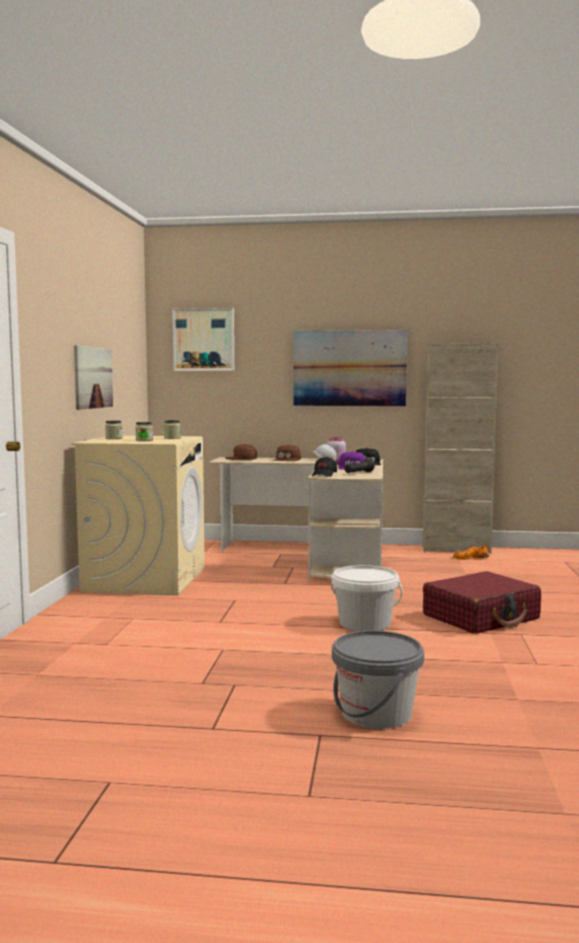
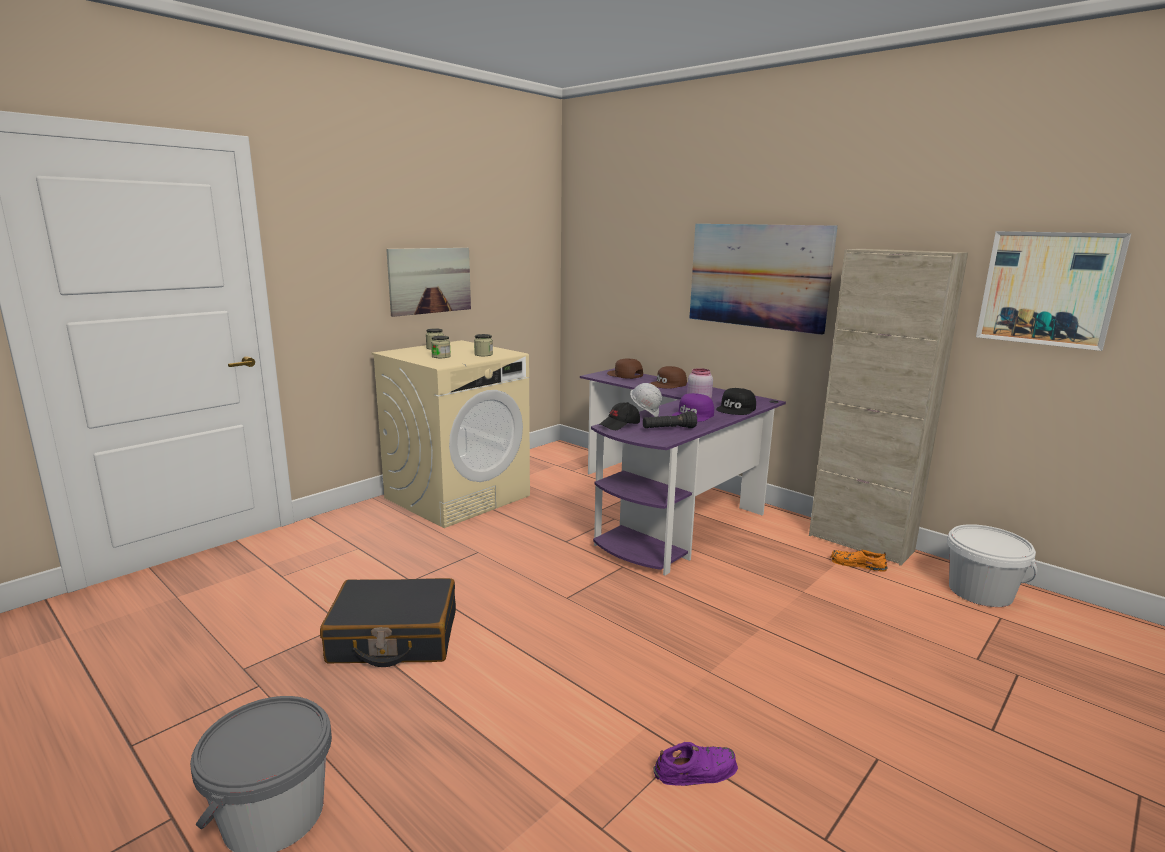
camera: 35 degrees right, 10 degrees up
picture [172,308,234,371] -> picture moved to [976,231,1131,351]
beige desk [208,457,383,581] -> purple desk [580,368,786,576]
white bucket [331,565,402,631] -> white bucket moved to [947,524,1037,607]
red suitcase [423,571,541,634] -> none
none -> black suitcase [320,578,456,667]
none -> purple shoe [653,742,738,786]

